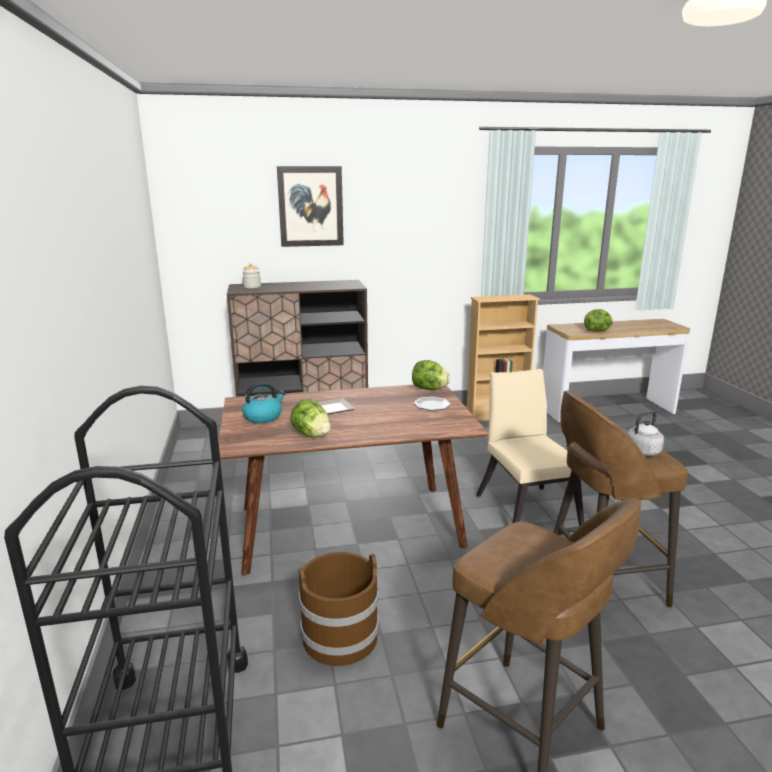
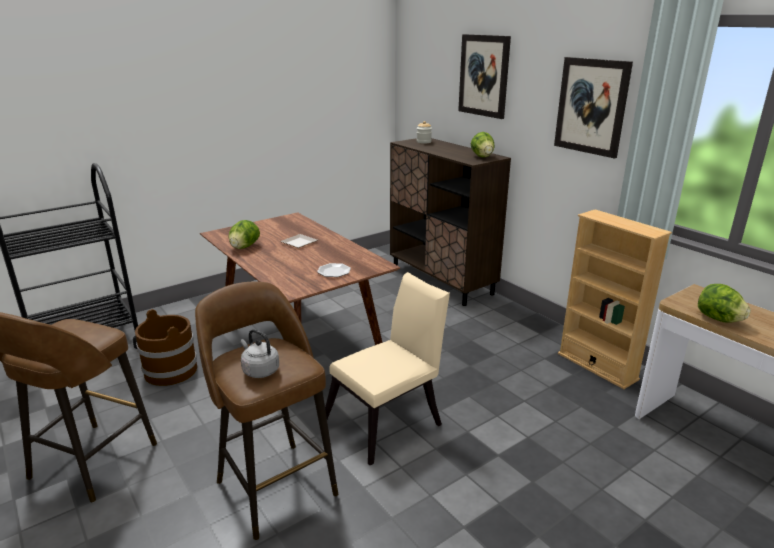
camera: 65 degrees right, 5 degrees up
kettle [242,382,286,423] -> none
lettuce [412,360,450,390] -> lettuce moved to [471,132,495,158]
none -> picture [554,57,633,158]

